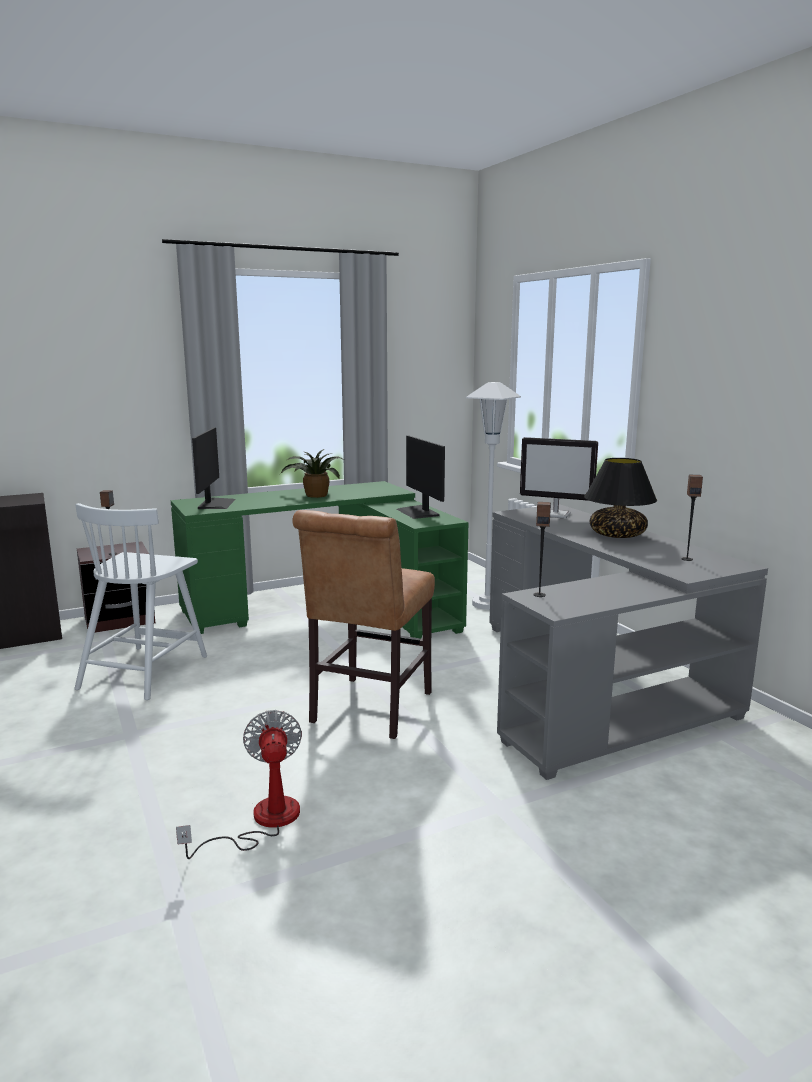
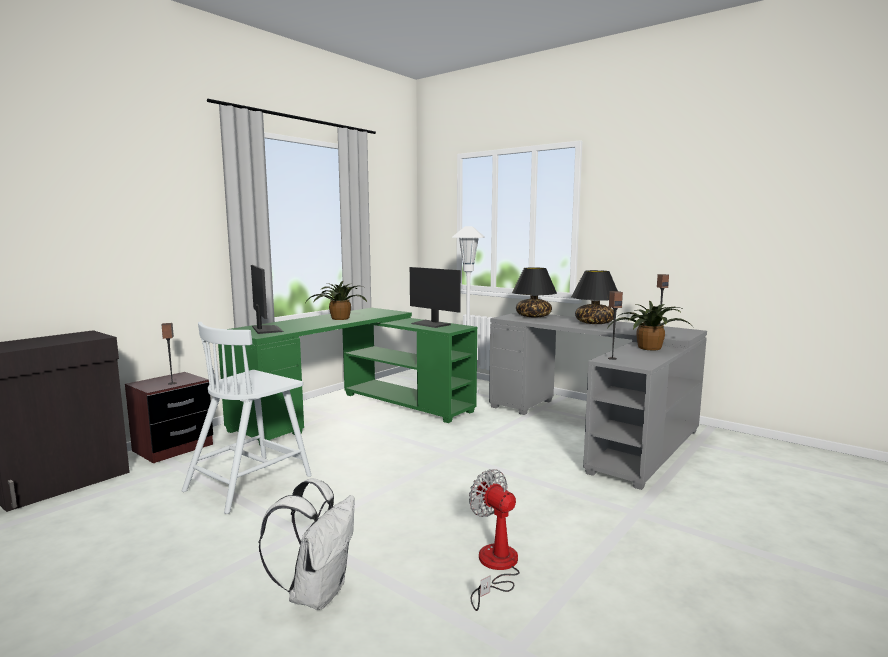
camera: 25 degrees left, 5 degrees down
white chair [74,503,207,700] -> white chair turned 45 degrees clockwise [182,322,311,514]
brown chair [292,510,435,739] -> none
monitor [520,437,598,518] -> black table lamp [512,268,557,317]
none -> white backpack [259,478,355,610]
none -> potted plant [606,300,693,350]

